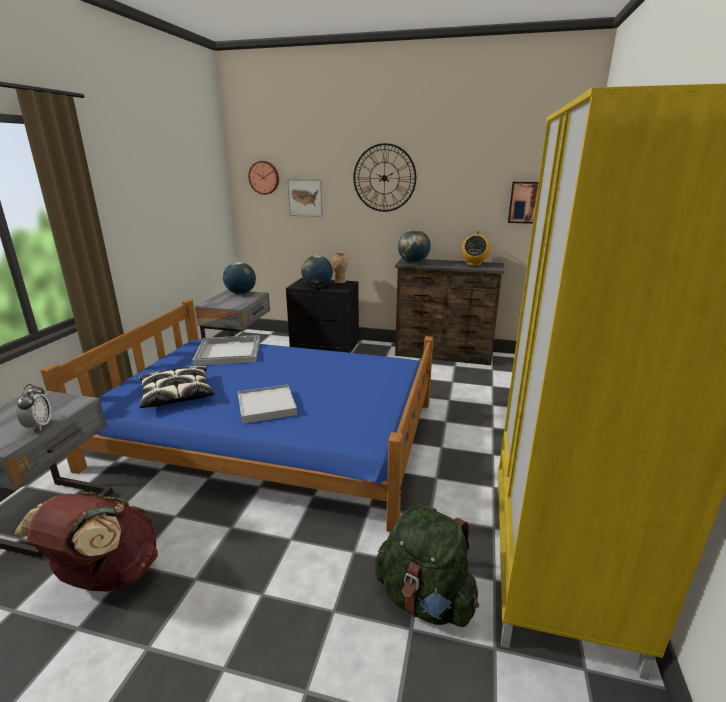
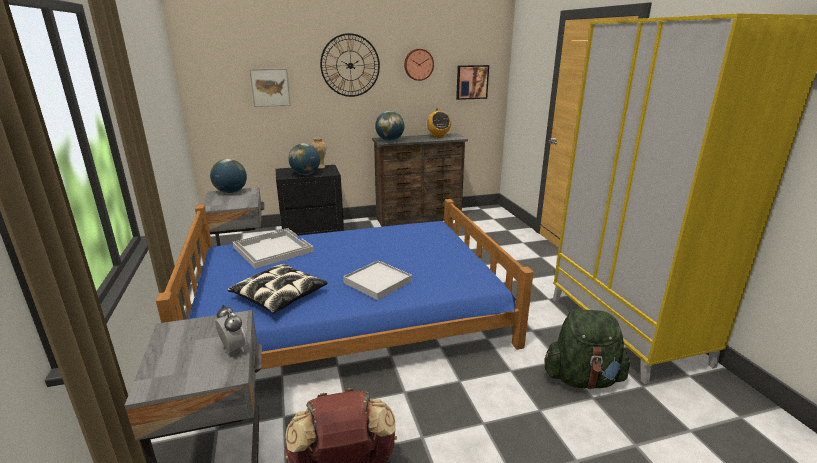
camera: 30 degrees left, 0 degrees up
wall clock [248,161,279,195] -> wall clock moved to [404,49,434,81]

